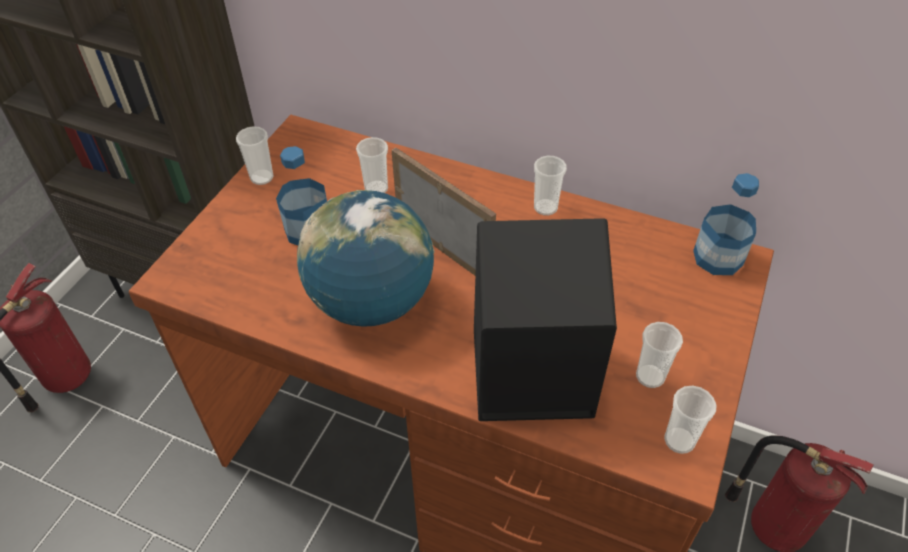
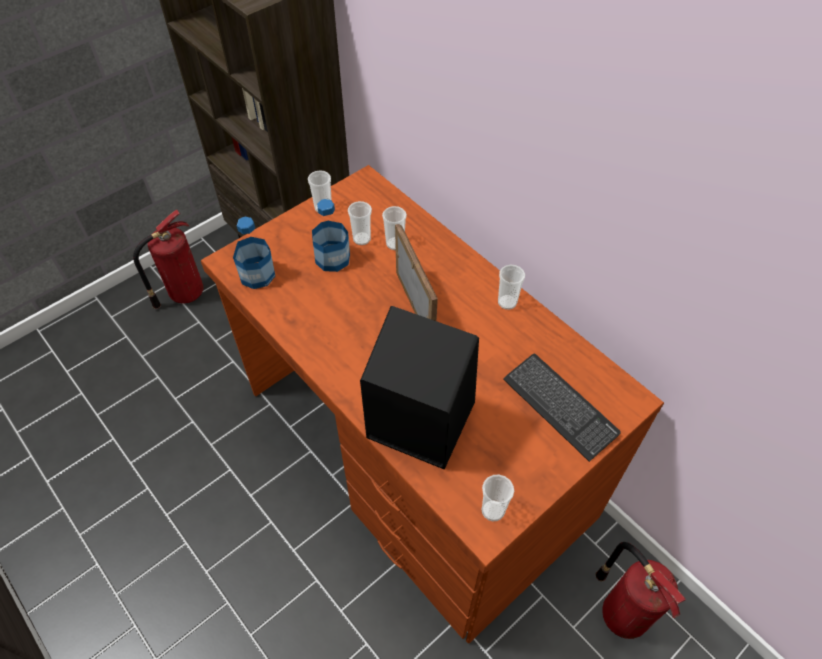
camera: 25 degrees right, 5 degrees up
globe [297,190,435,327] -> none
cup [636,322,683,388] -> cup moved to [348,201,372,245]
bottle [693,173,759,275] -> bottle moved to [233,217,275,289]
none -> keyboard [503,354,621,462]

